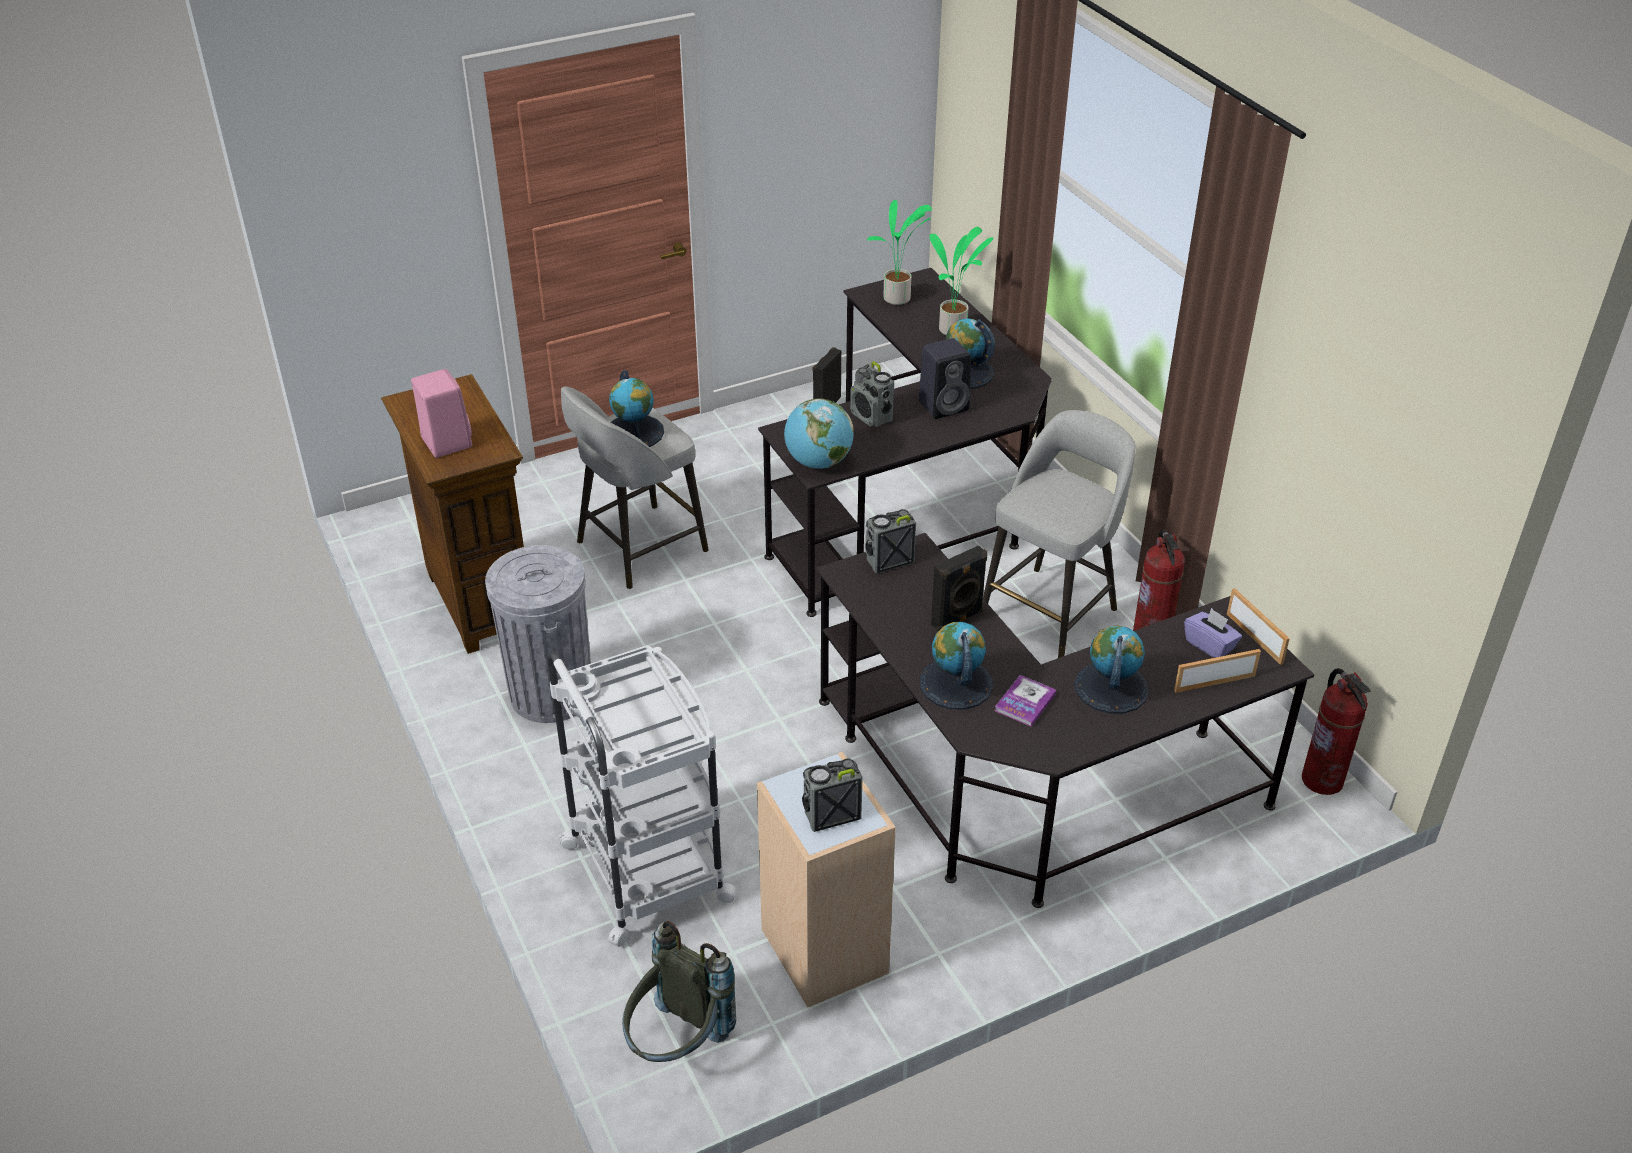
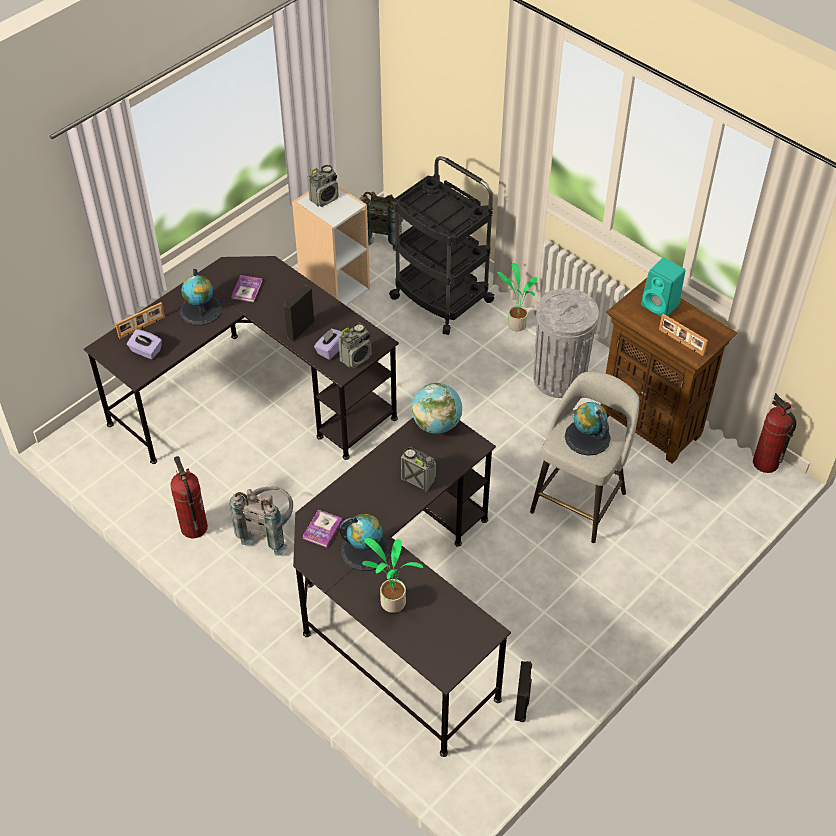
camera: 160 degrees right, 10 degrees up
pink speaker [411,369,472,458] -> turquoise speaker [641,258,685,316]
white cart [547,645,736,947] -> black cart [389,156,494,335]
potted plant [867,200,932,305] -> potted plant moved to [497,263,538,331]
black speaker [919,338,971,419] -> none
globe [920,622,993,709] -> none
grey stool [983,410,1136,658] -> grey backpack [230,487,293,556]
picture frame [1227,588,1290,665] -> picture frame moved to [659,314,708,356]
fire extinguisher [1302,668,1371,795] -> fire extinguisher moved to [753,393,796,473]
none -> book [302,510,343,548]
none -> purple tissue box [314,328,345,360]

